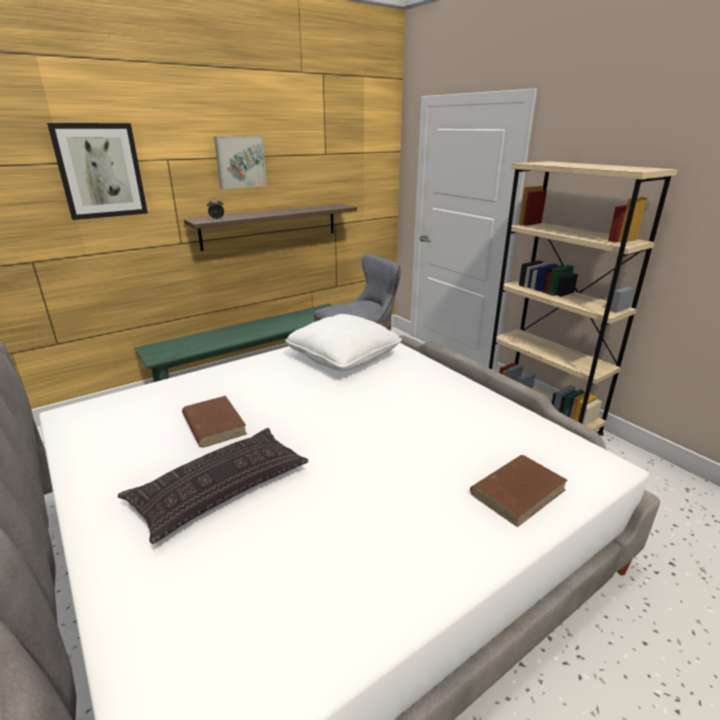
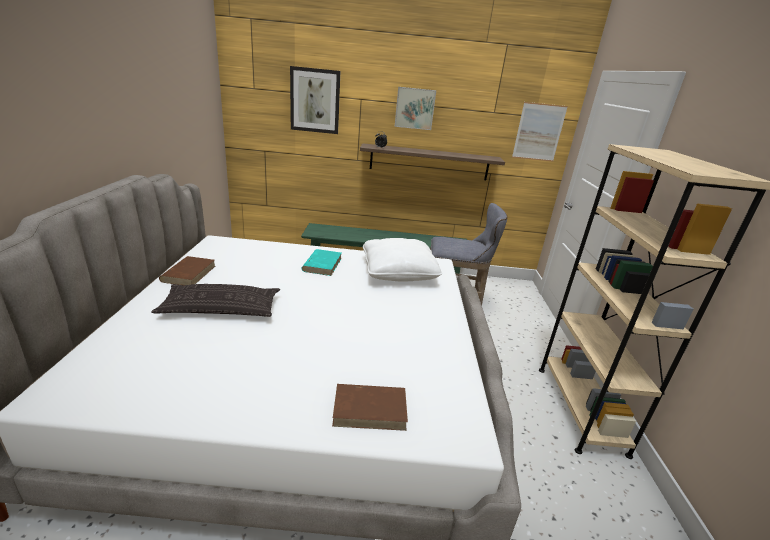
camera: 35 degrees right, 0 degrees up
brown book [182,396,247,448] -> brown book moved to [159,256,215,285]
none -> turquoise book [301,249,342,276]
none -> picture [512,102,568,161]

